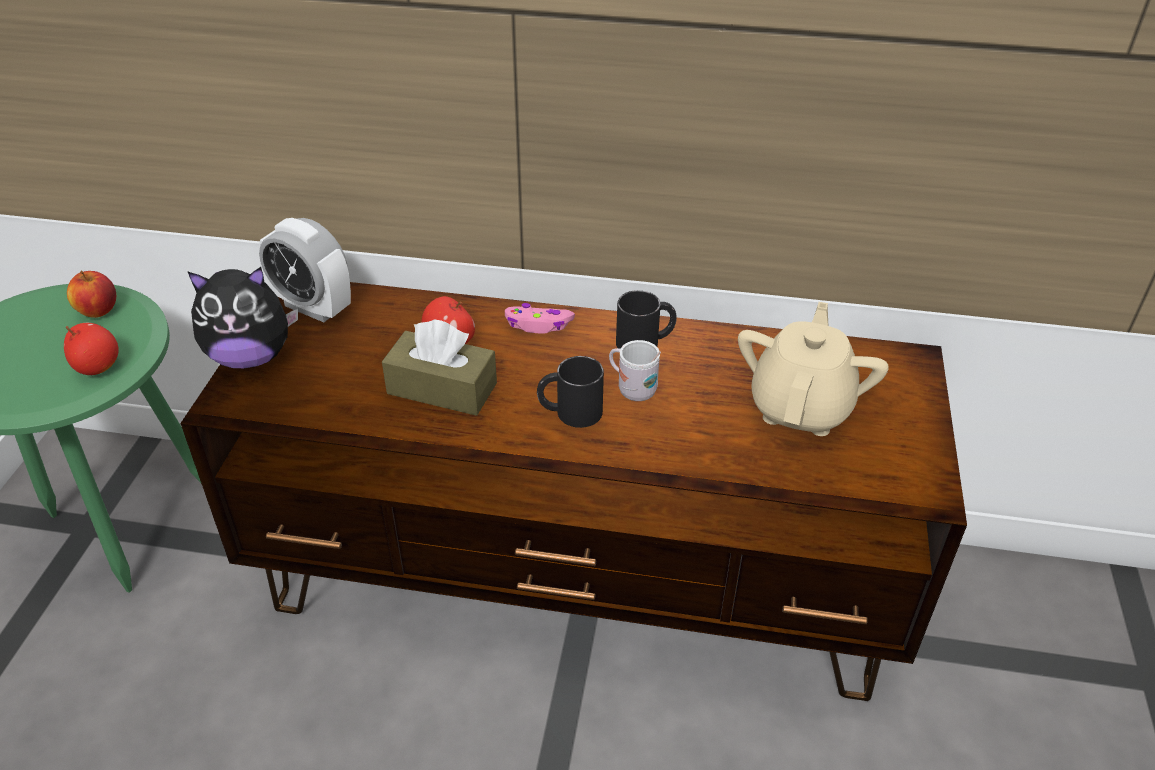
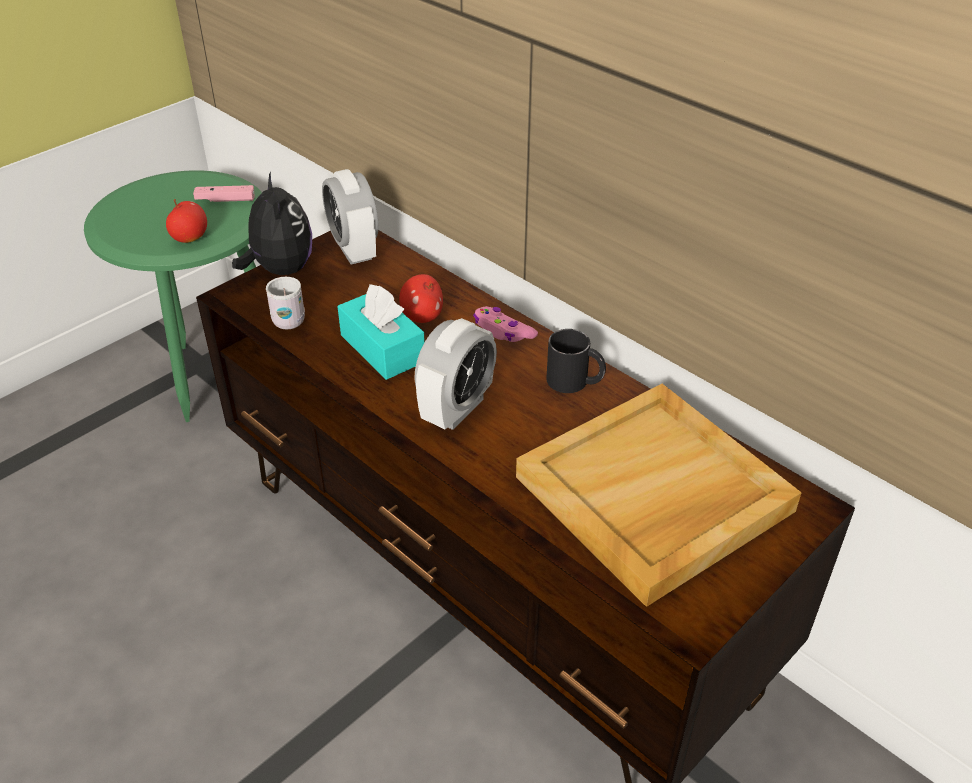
camera: 35 degrees right, 0 degrees up
apple [67,270,116,318] -> pink game controller [193,185,255,202]
plush toy [187,267,298,368] -> plush toy turned 135 degrees counterclockwise [232,171,312,275]
brown tissue box [382,319,497,416] -> turquoise tissue box [337,284,425,380]
black mug [537,356,604,428] -> alarm clock [414,318,497,430]
white mug [609,340,661,401] -> white mug moved to [266,277,305,329]
beige teapot [738,302,889,436] -> beige tray [516,384,802,607]

